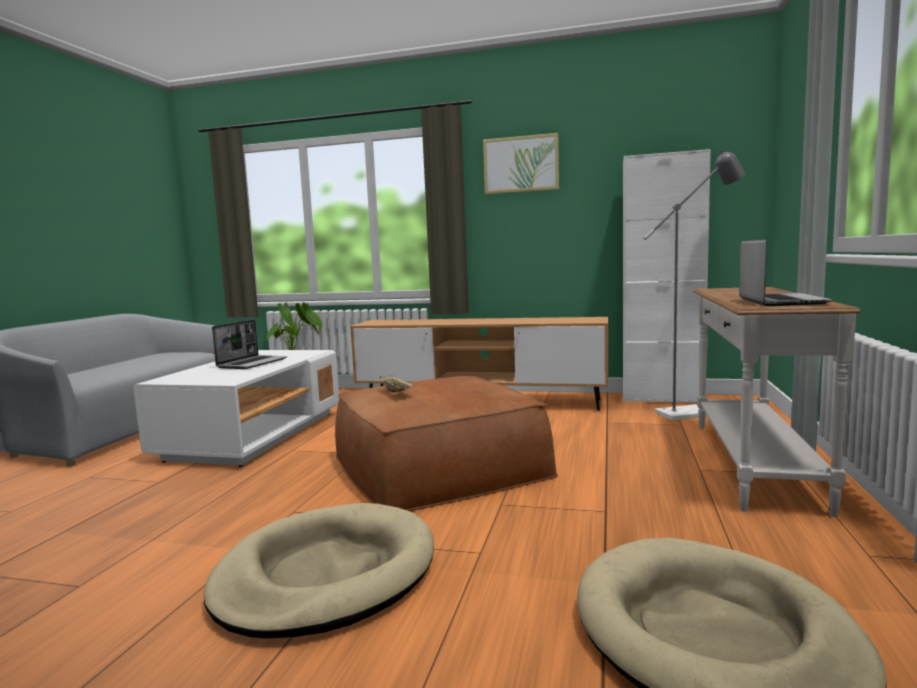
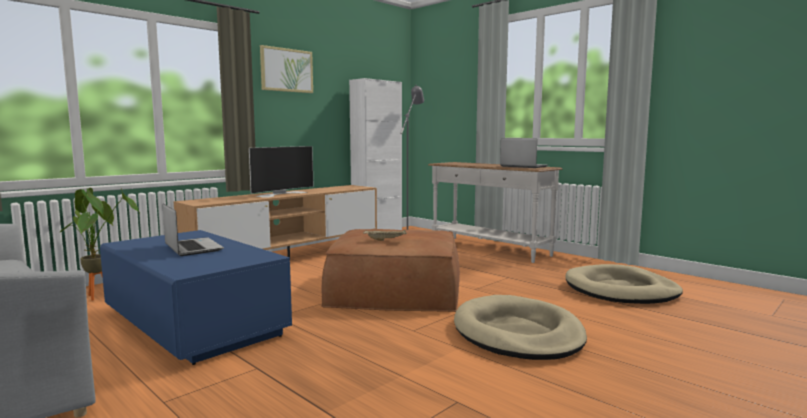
camera: 60 degrees left, 0 degrees up
white coffee table [133,350,339,467] -> blue coffee table [100,230,292,365]
none -> television [249,146,314,198]

